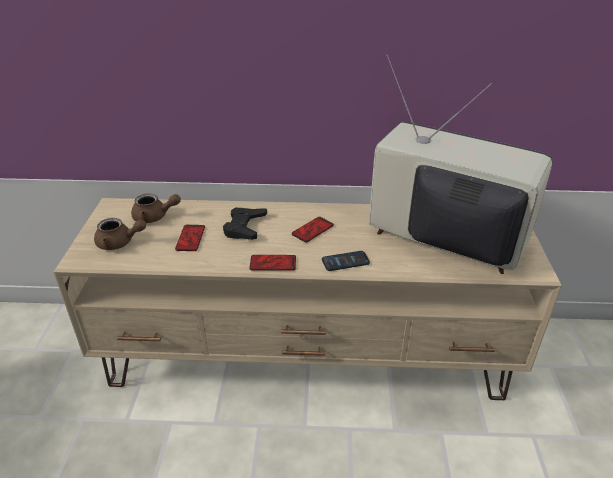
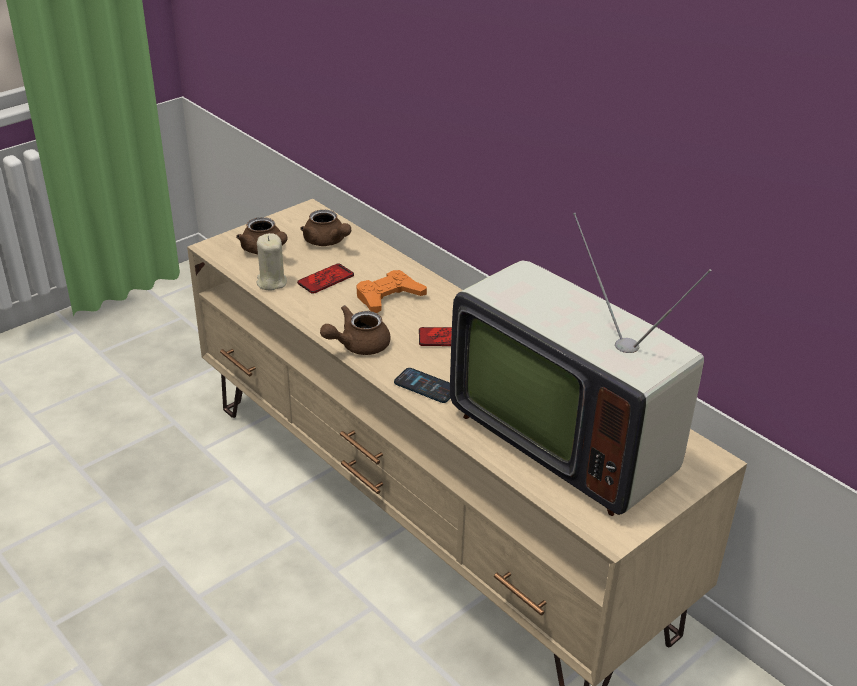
camera: 45 degrees right, 0 degrees up
black game controller [223,207,267,240] -> orange game controller [356,270,427,313]
phone [249,255,296,271] -> brown teapot [320,305,391,355]
television [369,54,553,274] -> television turned 150 degrees clockwise [450,213,712,516]
none -> beige candle [257,233,287,291]

